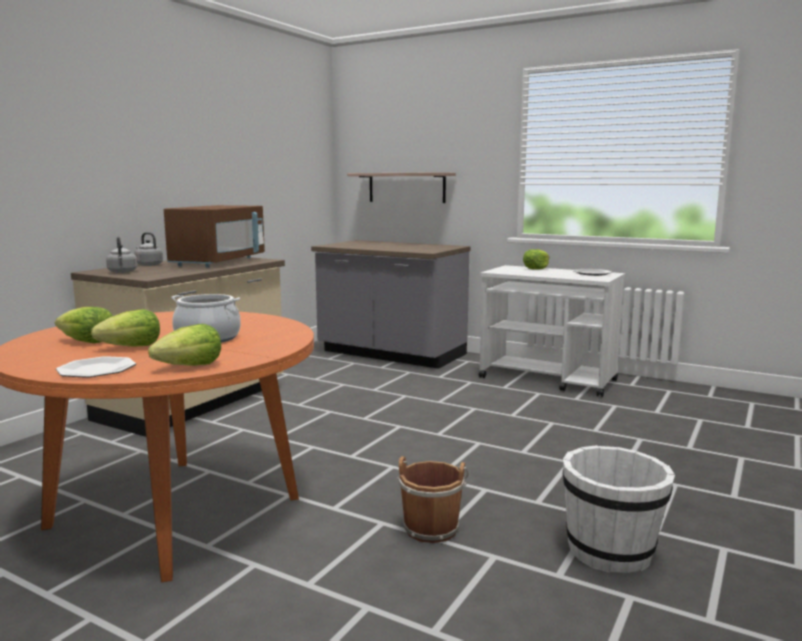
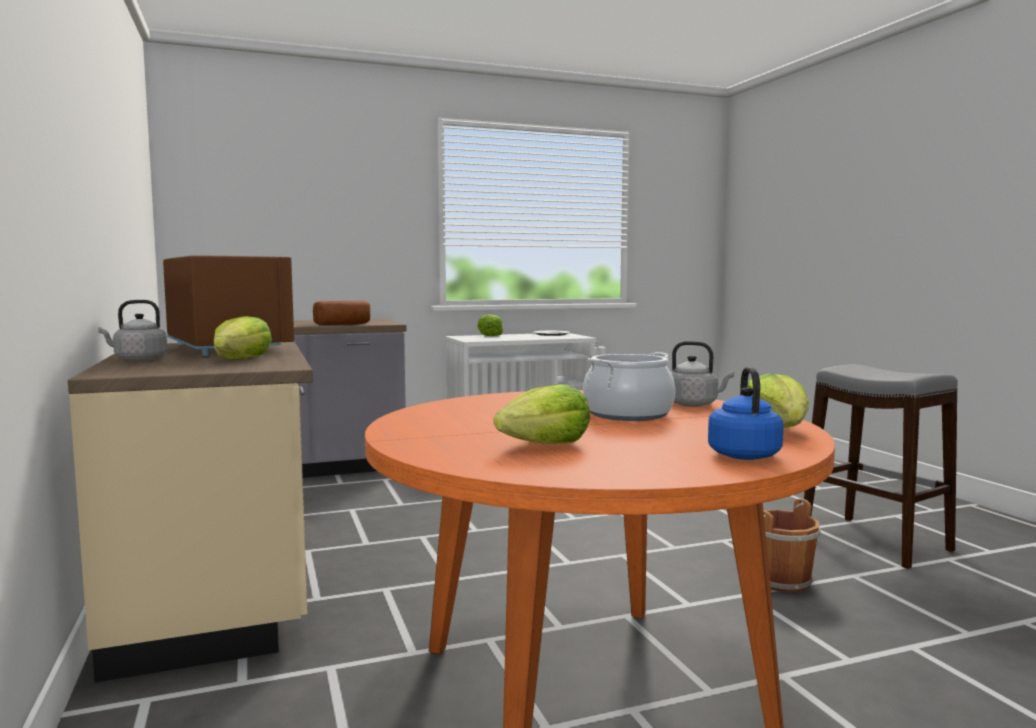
camera: 50 degrees left, 5 degrees down
plate [56,356,136,378] -> blue kettle [708,367,784,460]
lettuce [91,309,160,347] -> lettuce moved to [214,316,272,359]
grey kettle [106,236,137,273] -> grey kettle moved to [671,341,734,407]
shelf [347,172,456,203] -> none
white bucket [563,445,675,573] -> grey stool [804,364,958,569]
none -> bread [313,301,370,325]

